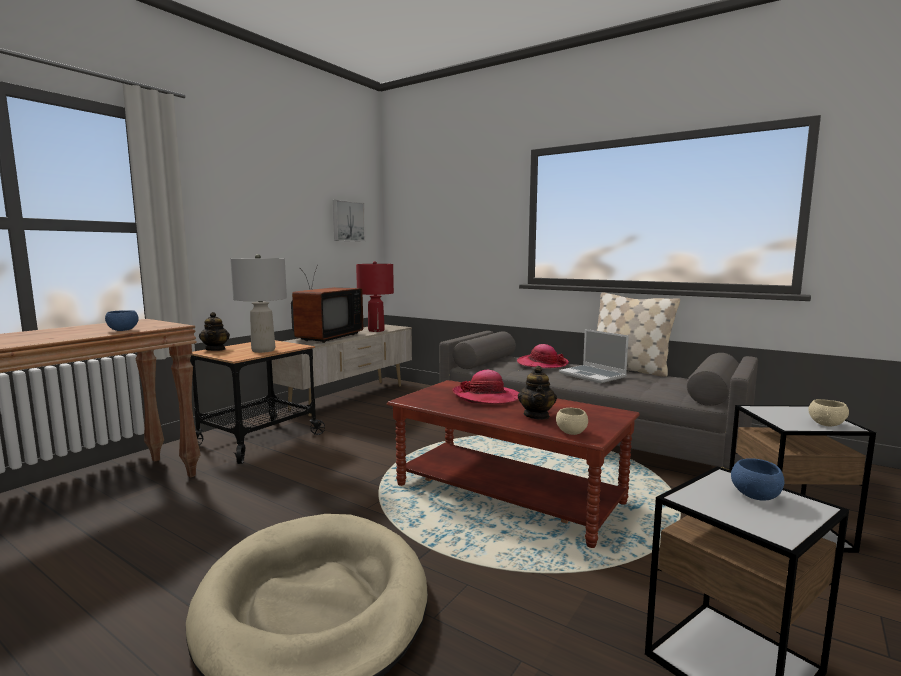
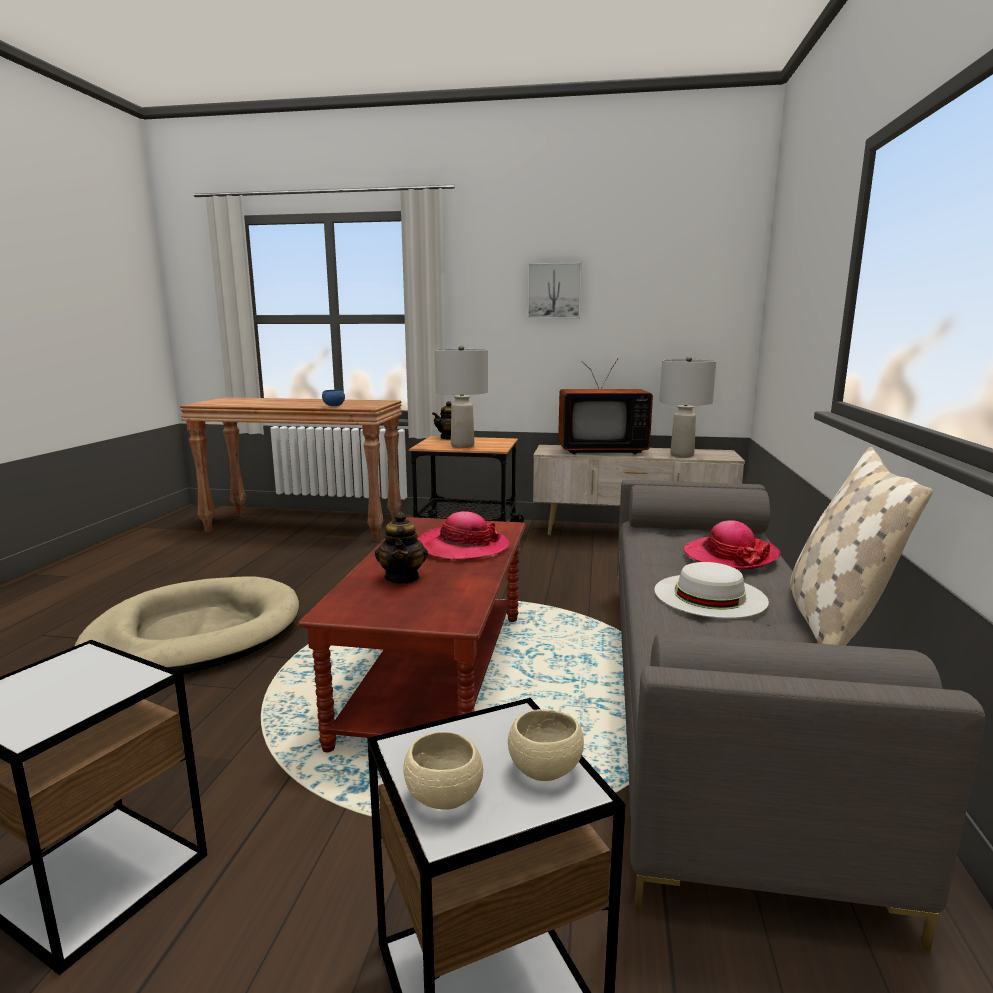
camera: 65 degrees right, 5 degrees up
picture [333,200,365,242] -> picture moved to [527,263,582,319]
red table lamp [356,261,394,332] -> grey table lamp [659,356,716,457]
teapot [518,366,557,420] -> teapot turned 75 degrees counterclockwise [375,511,428,584]
beige bowl [556,408,588,435] -> beige bowl moved to [508,709,584,781]
laptop [559,329,629,383] -> white hat [654,562,769,618]
blue bowl [731,458,784,501] -> none

